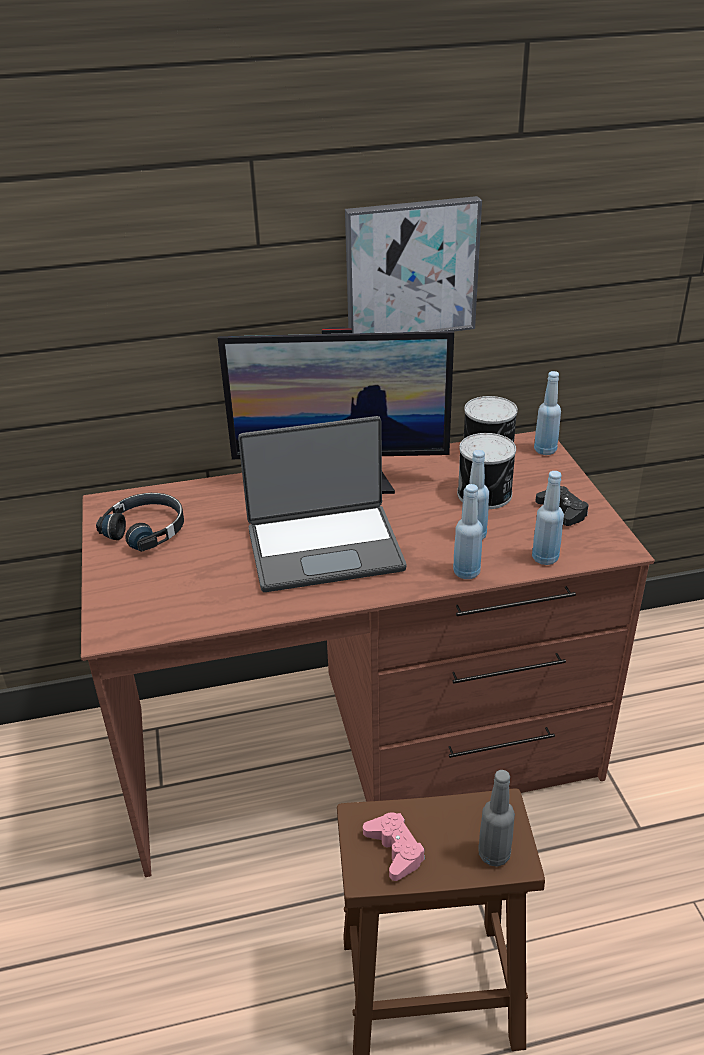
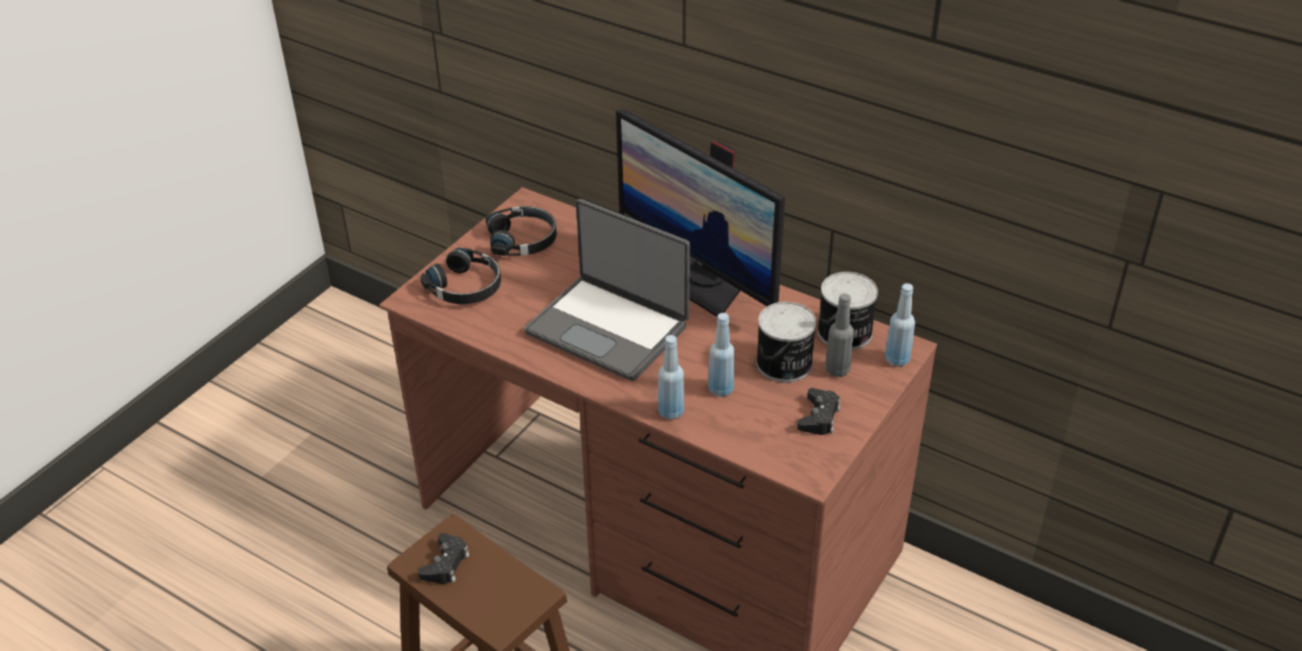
camera: 45 degrees right, 5 degrees up
picture [345,196,482,333] -> none
pink game controller [363,812,425,881] -> black game controller [418,533,469,584]
grey bottle [478,770,515,867] -> grey bottle moved to [825,293,854,377]
blue bottle [532,471,564,565] -> none
none -> black headphones [420,248,501,304]

